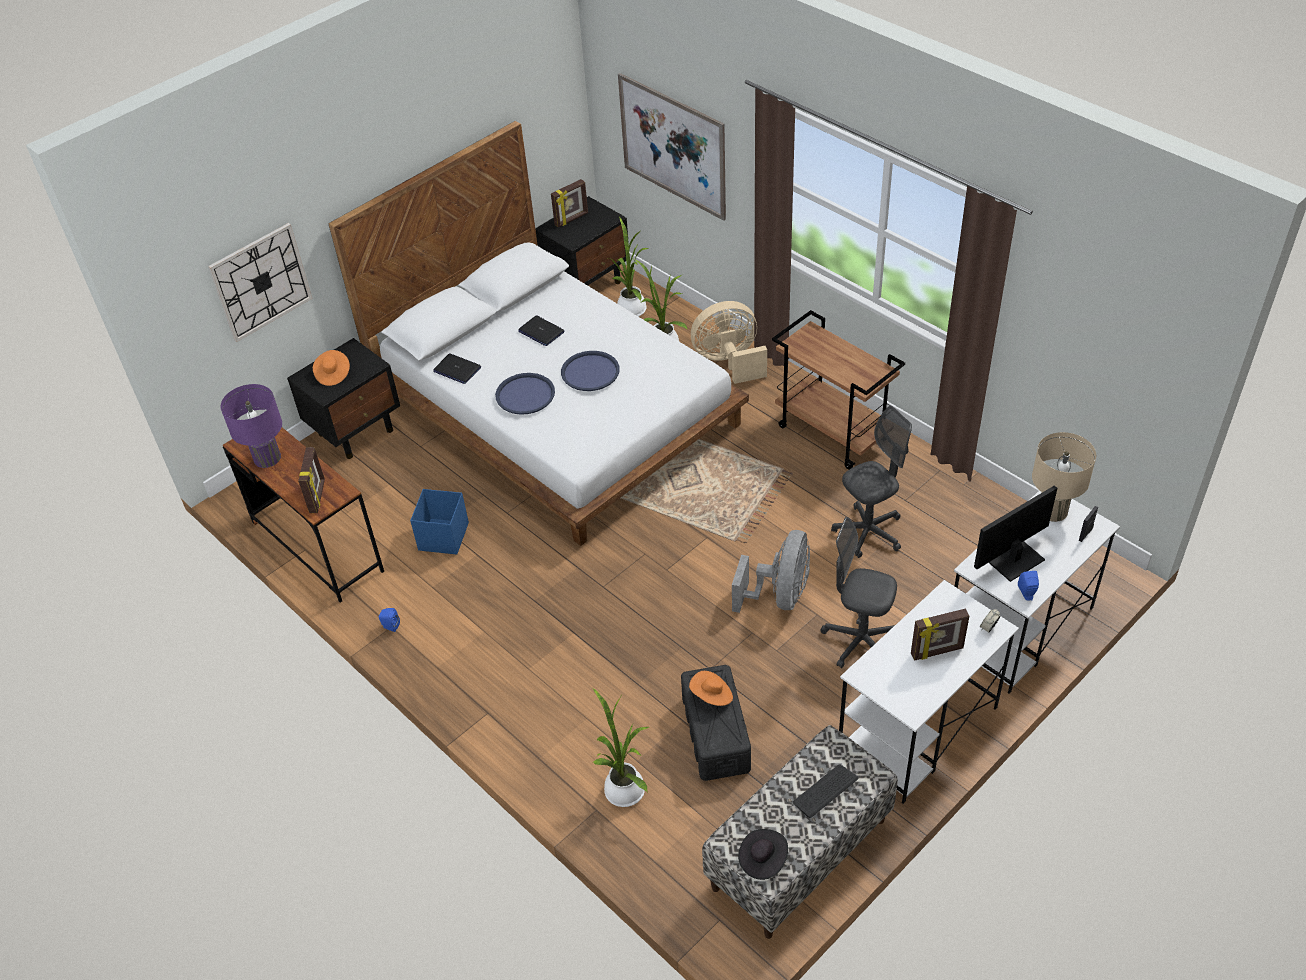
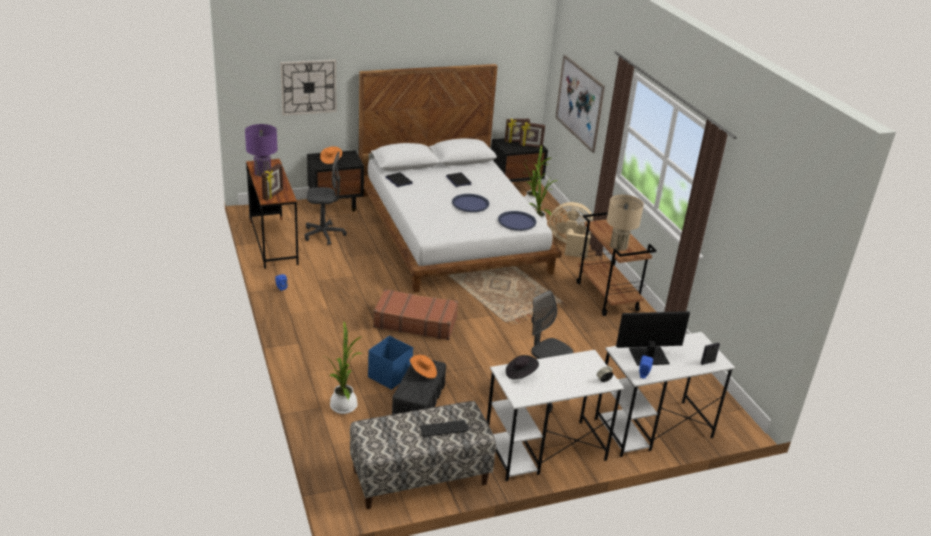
camera: 20 degrees right, 15 degrees down
blue storage box [410,489,469,555] -> blue storage box moved to [368,336,413,390]
blue tray [495,373,555,415] -> blue tray moved to [498,211,536,231]
grey fan [732,530,810,613] -> none
black hat [738,829,788,880] -> black hat moved to [506,355,539,380]
grey office chair [831,406,912,558] -> grey office chair moved to [305,151,347,245]
picture frame [911,609,969,661] -> picture frame moved to [519,122,545,148]
beige table lamp [1032,432,1096,522] -> beige table lamp moved to [607,195,644,251]
none -> brown suitcase [373,289,458,340]

